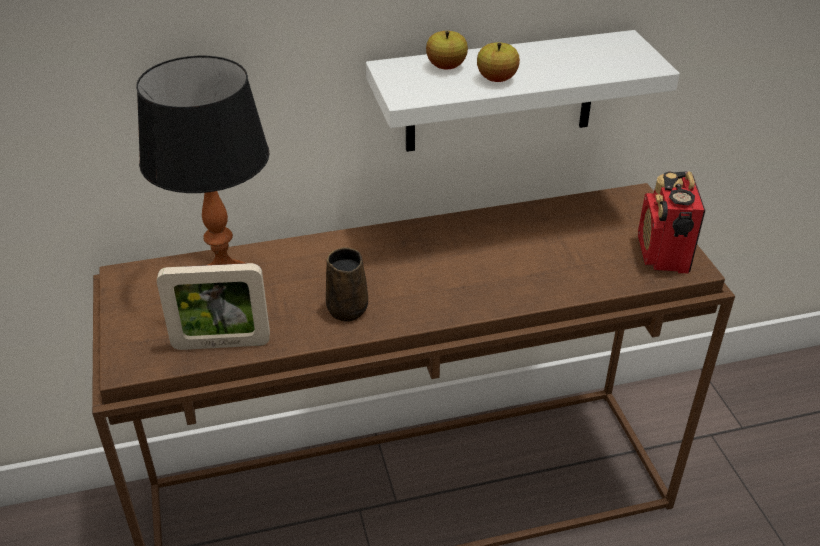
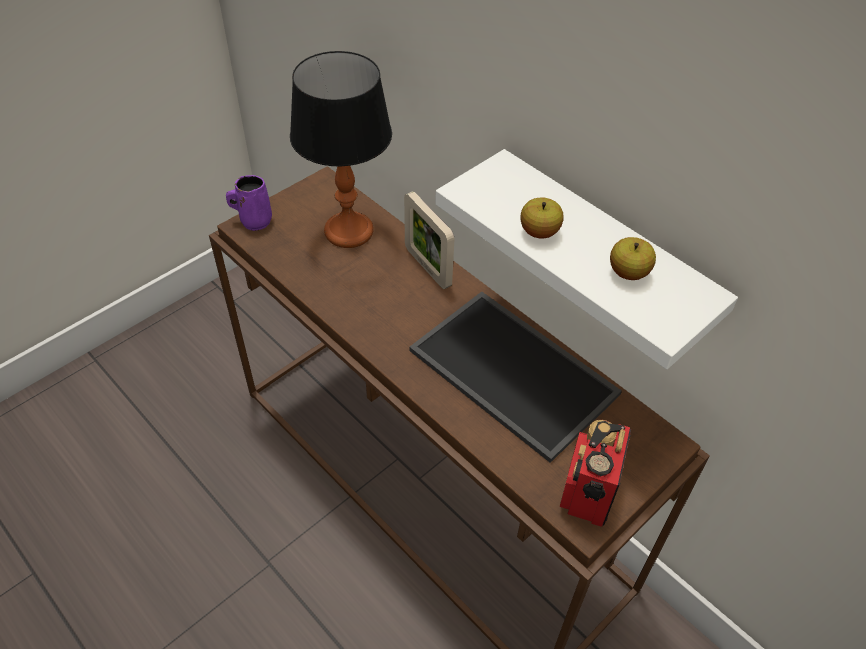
camera: 60 degrees right, 10 degrees up
picture frame [157,263,270,350] -> picture frame moved to [404,191,454,289]
brown mug [326,247,368,322] -> none
apple [426,31,468,69] -> apple moved to [610,237,656,280]
radio [638,171,705,273] -> radio turned 45 degrees counterclockwise [560,420,631,527]
none -> purple mug [226,175,272,231]
none -> tray [409,292,622,463]

